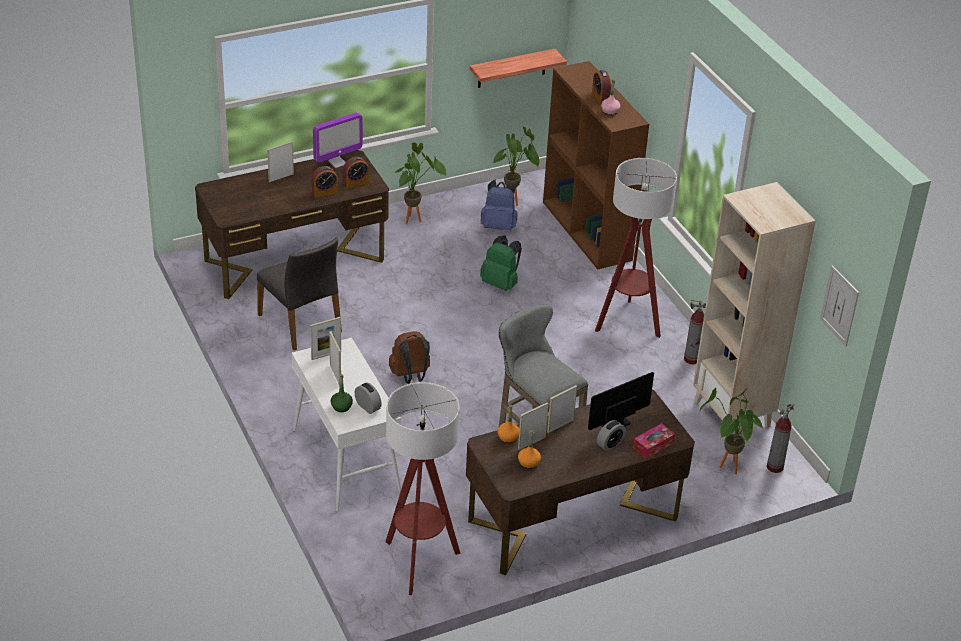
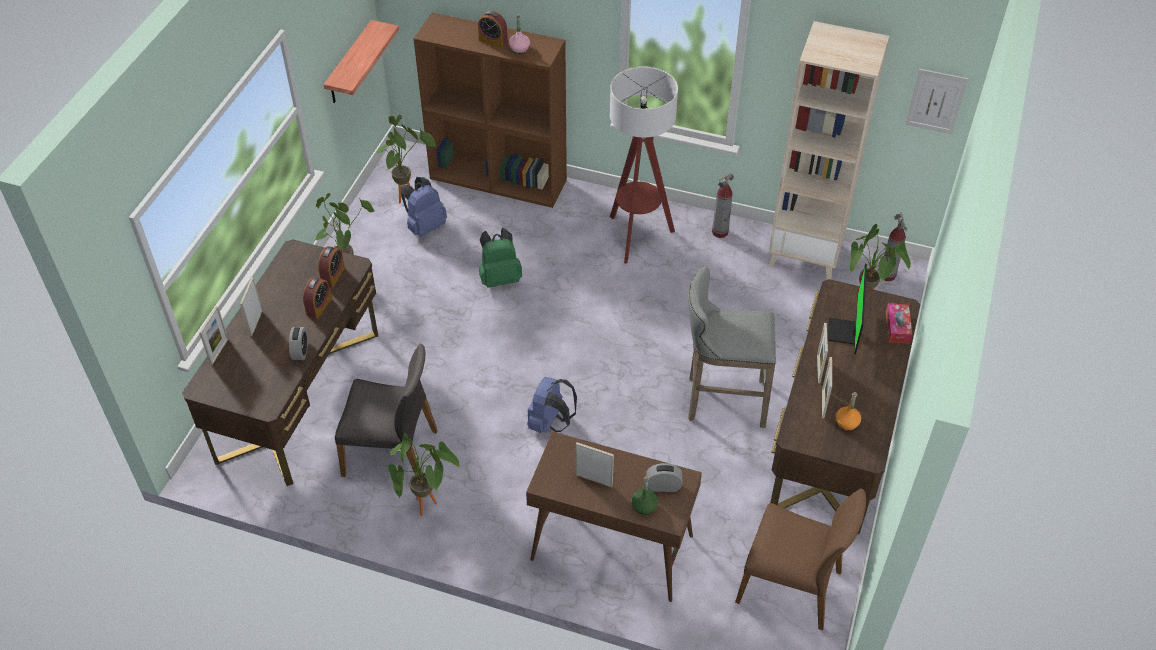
camera: 45 degrees left, 10 degrees up
white console table [292,338,401,511] -> brown console table [526,432,702,602]
picture frame [310,317,341,360] -> picture frame moved to [199,306,228,365]
monitor [313,112,363,168] -> none
floor lamp [386,382,460,595] -> brown chair [735,488,866,630]
brown backpack [389,331,430,384] -> blue backpack [527,377,577,433]
orange bottle [497,404,519,443] -> none
alarm clock [597,420,626,451] -> alarm clock moved to [289,327,308,360]
none -> potted plant [388,433,460,516]

